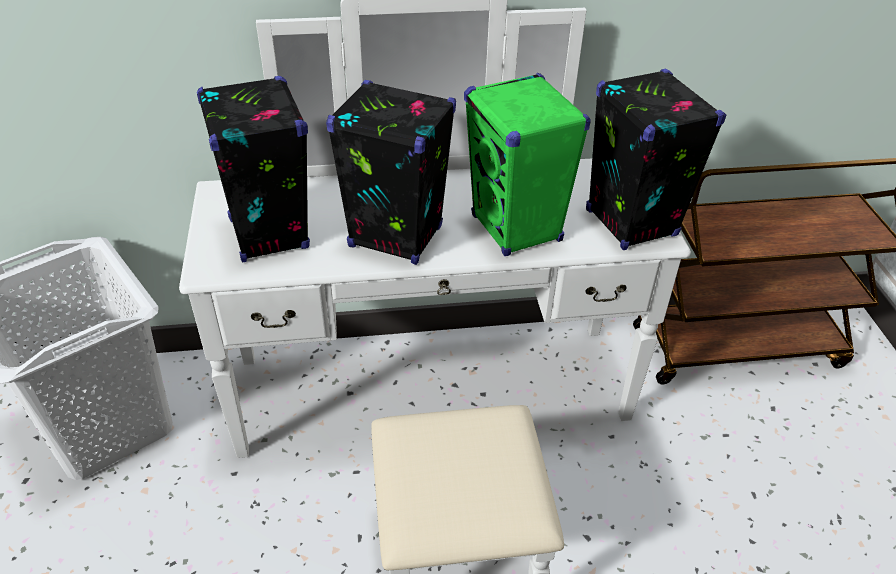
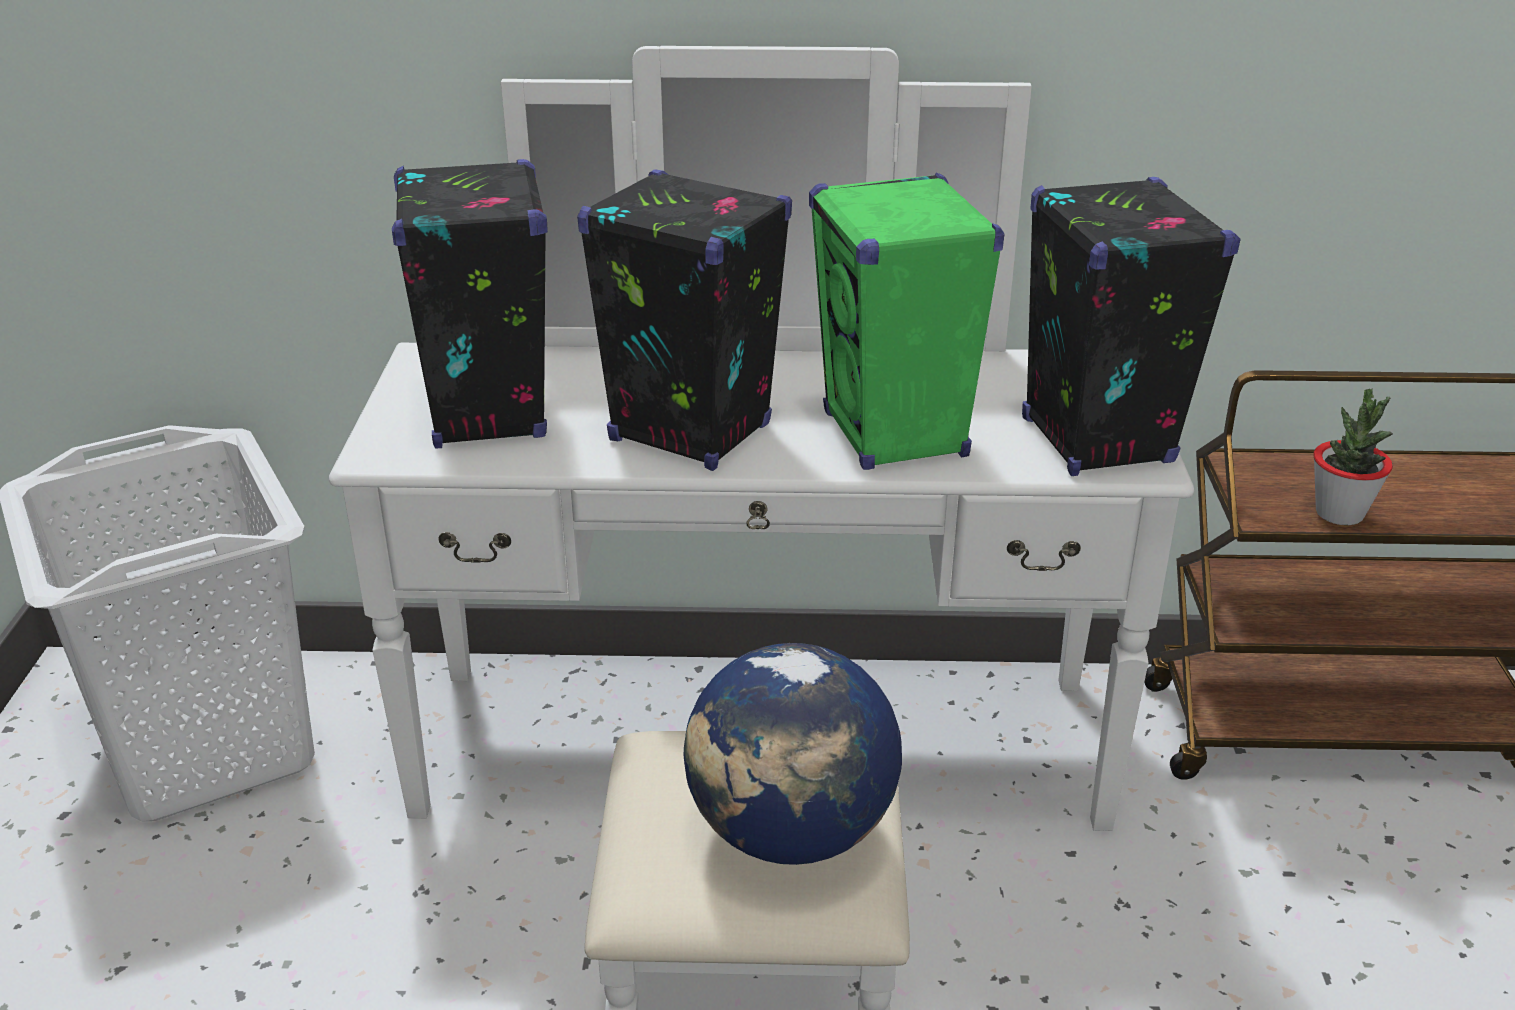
camera: 10 degrees right, 10 degrees down
none -> globe [684,643,902,865]
none -> potted plant [1313,389,1393,525]

